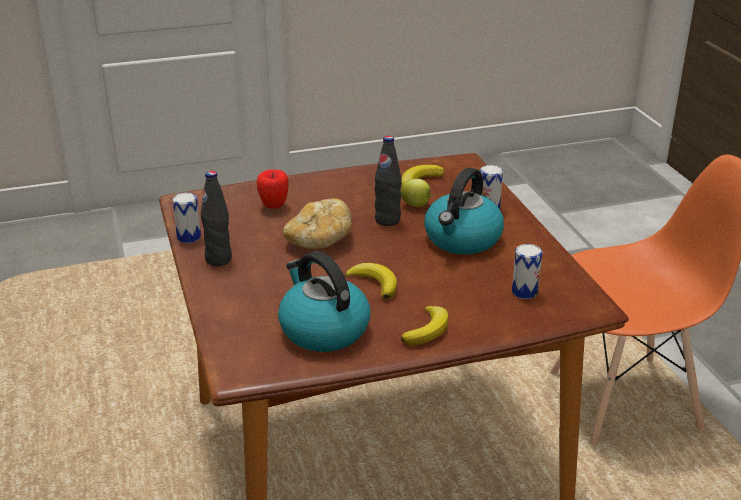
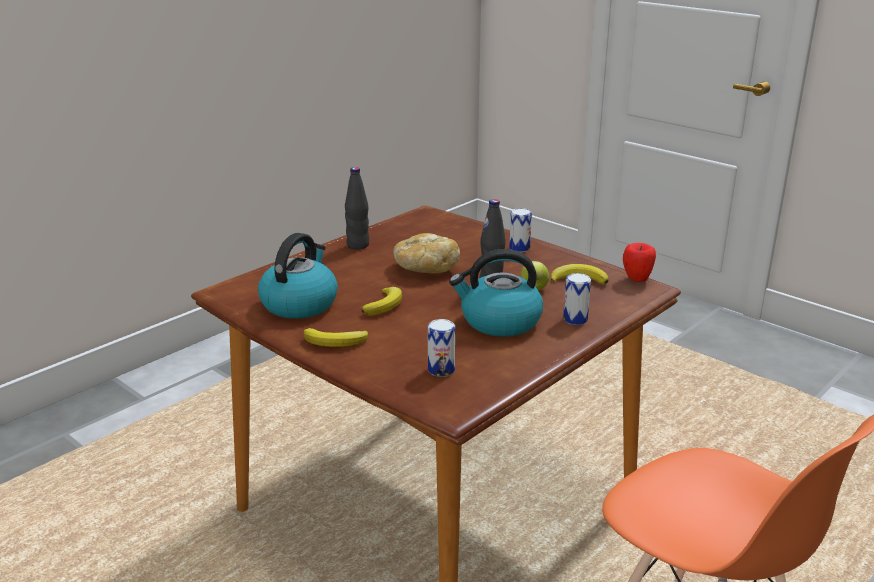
camera: 60 degrees right, 5 degrees down
can [173,192,201,243] -> can moved to [509,208,532,252]
apple [257,169,289,209] -> apple moved to [623,243,656,282]

